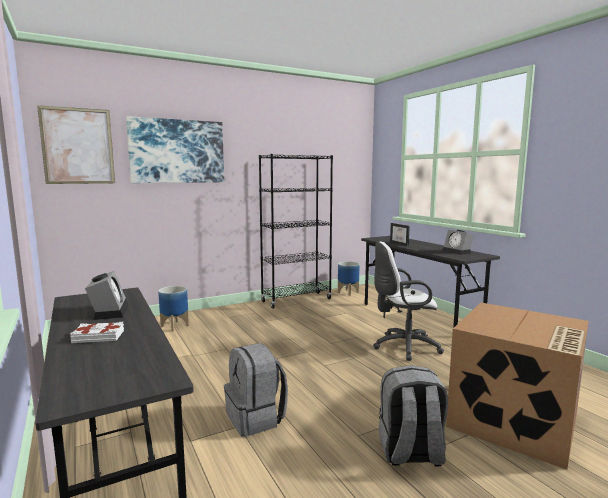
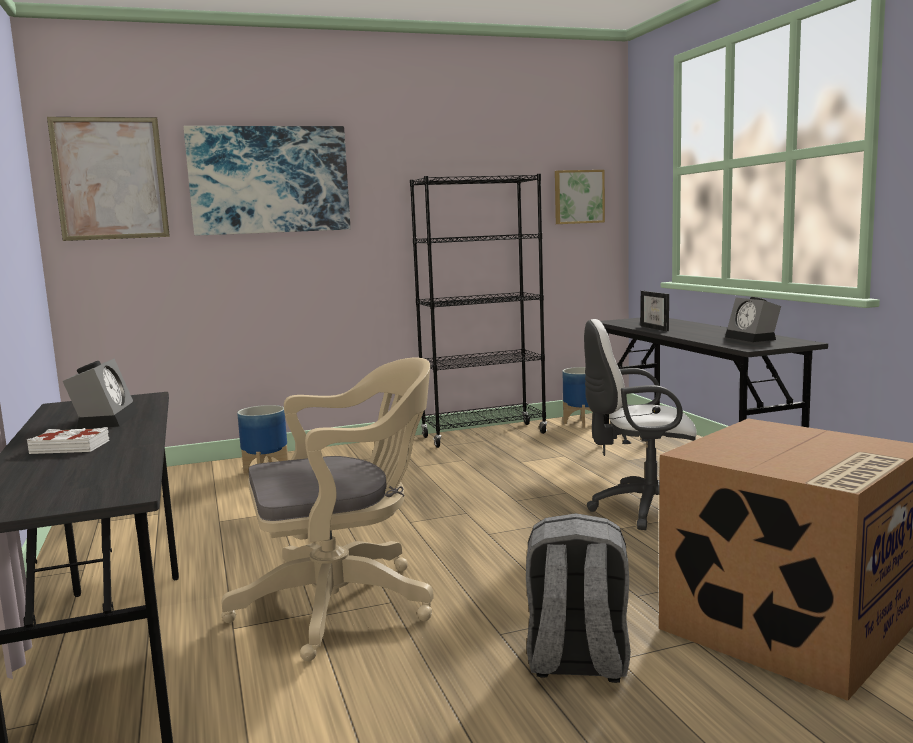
camera: 10 degrees right, 0 degrees up
grey backpack [224,343,288,437] -> beige office chair [221,358,434,661]
none -> picture [555,170,605,224]

